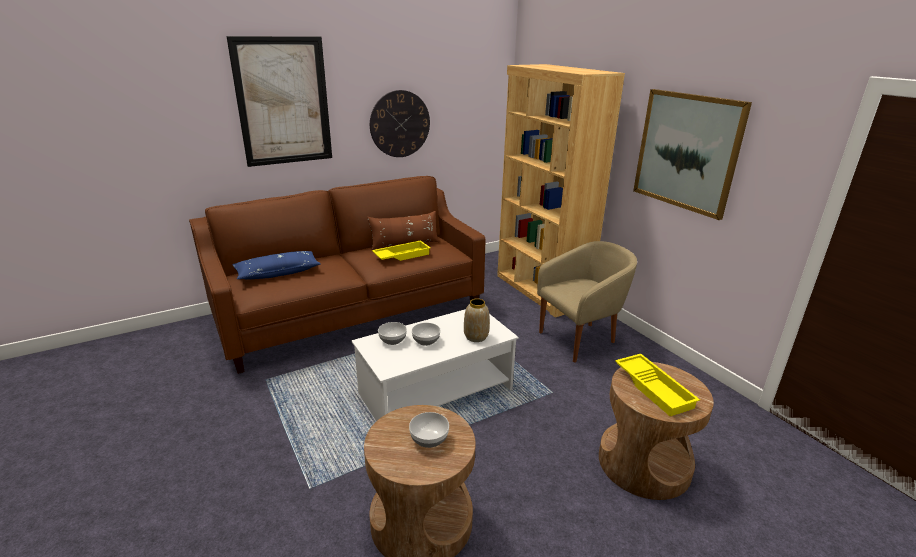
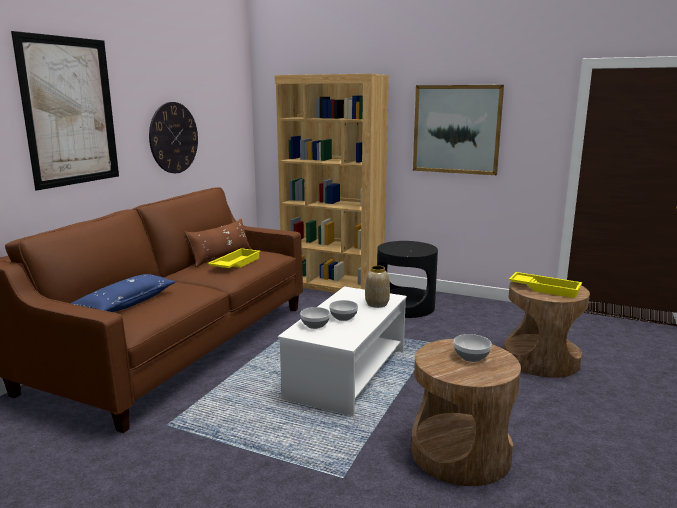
camera: 35 degrees left, 10 degrees down
beige armchair [537,241,637,362] -> black side table [377,241,438,318]

